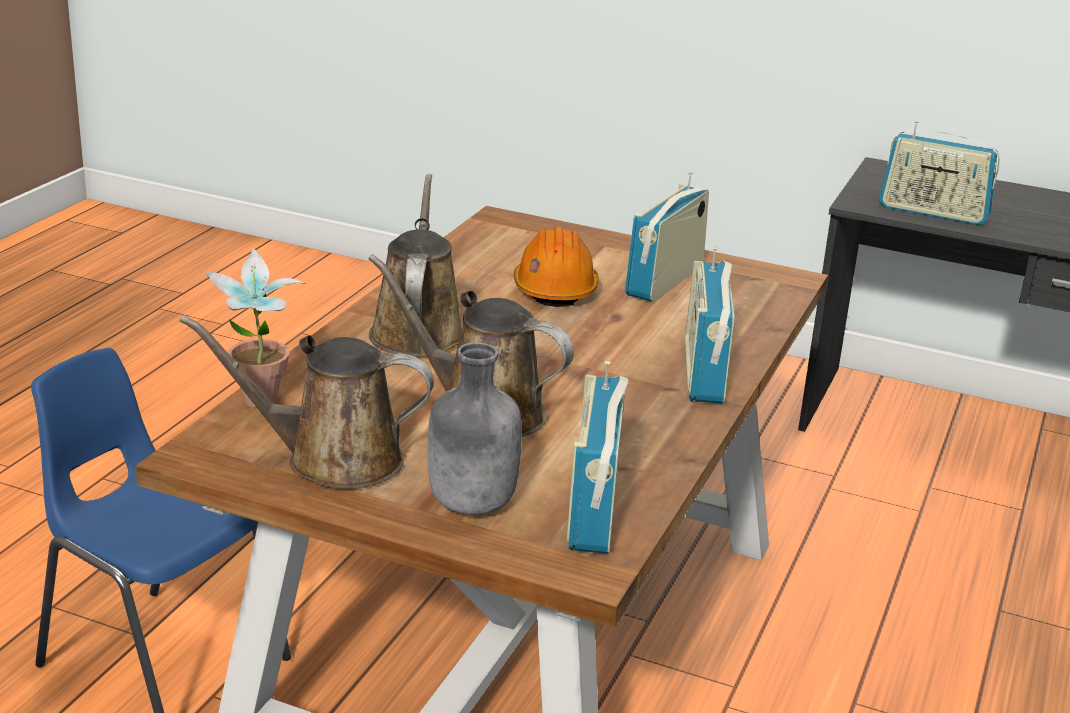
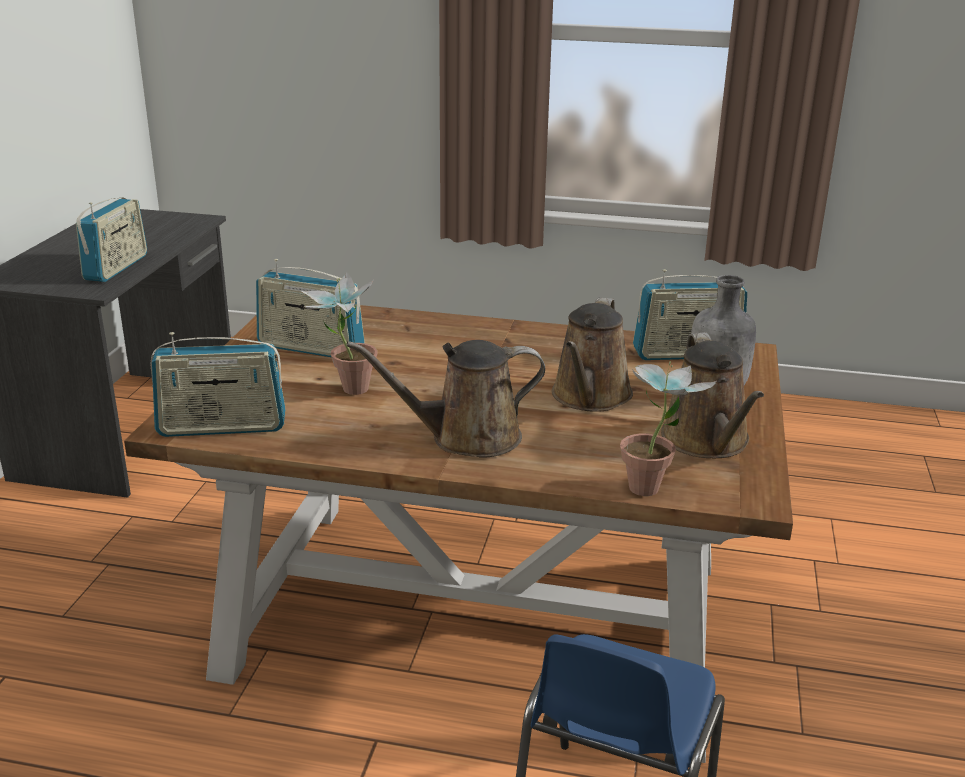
camera: 100 degrees left, 0 degrees up
orange hard hat [514,227,599,307] -> potted plant [302,272,378,395]
radio [685,247,734,404] -> radio moved to [150,332,285,437]

